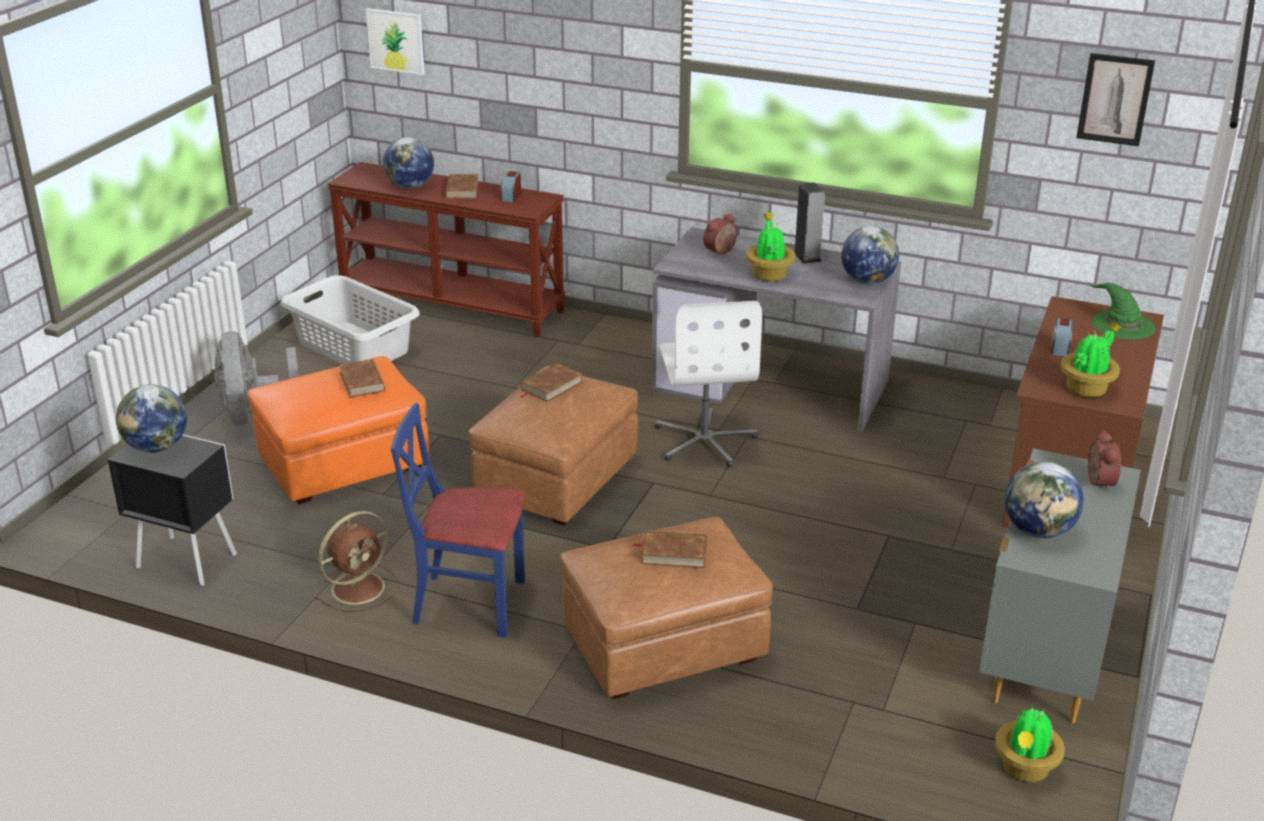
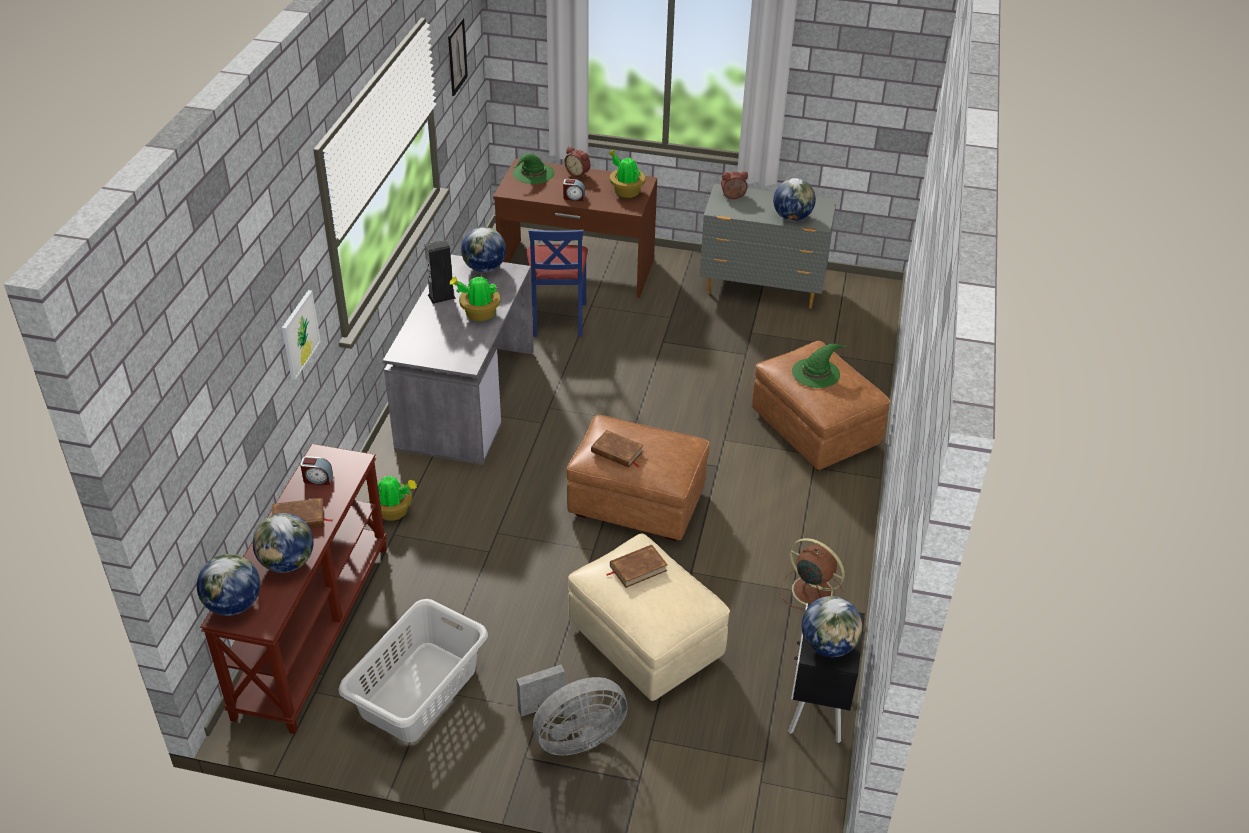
camera: 100 degrees left, 10 degrees up
orange ottoman [248,356,430,504] -> beige ottoman [568,533,730,701]
picture [366,8,425,75] -> picture moved to [282,290,321,380]
blue chair [391,403,525,637] -> blue chair moved to [527,229,588,337]
brown book [633,530,707,568] -> green hat [792,344,847,388]
white office chair [655,301,762,467] -> none
alarm clock [703,213,737,255] -> alarm clock moved to [564,147,591,178]
potted plant [995,708,1065,782] -> potted plant moved to [369,475,417,521]
none -> globe [197,554,260,616]

